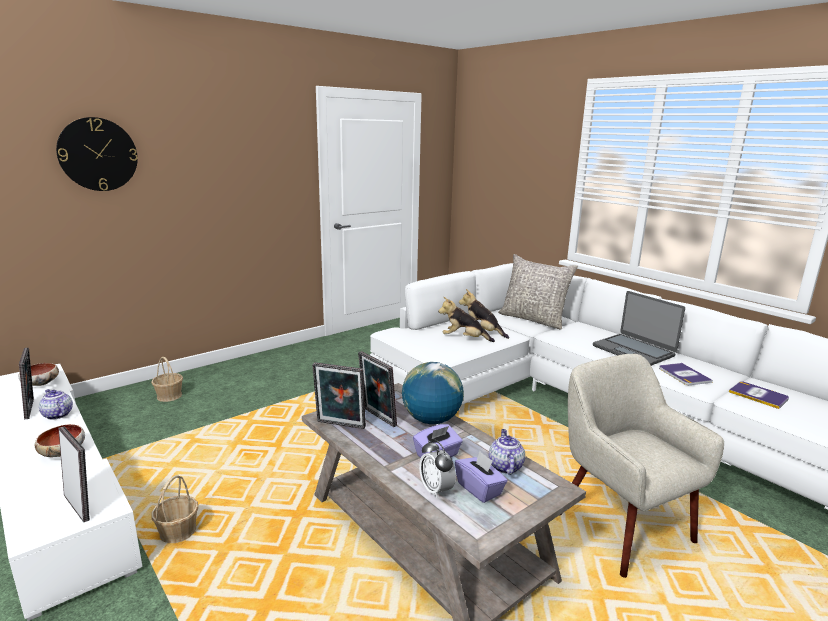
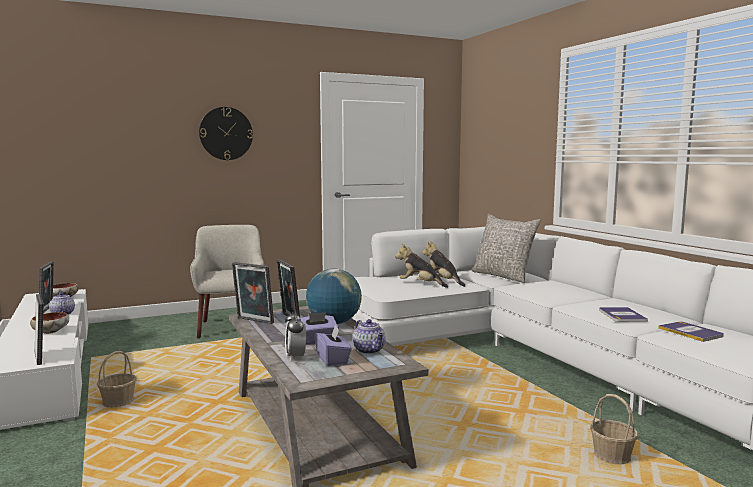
camera: 15 degrees right, 10 degrees down
wall clock [56,117,138,191] -> wall clock moved to [199,107,253,160]
basket [151,357,183,402] -> basket moved to [590,394,638,464]
teapot [489,429,525,475] -> teapot turned 135 degrees clockwise [353,319,386,354]
beige armchair [561,354,724,578] -> beige armchair moved to [190,225,264,338]
laptop [593,291,685,366] -> none

